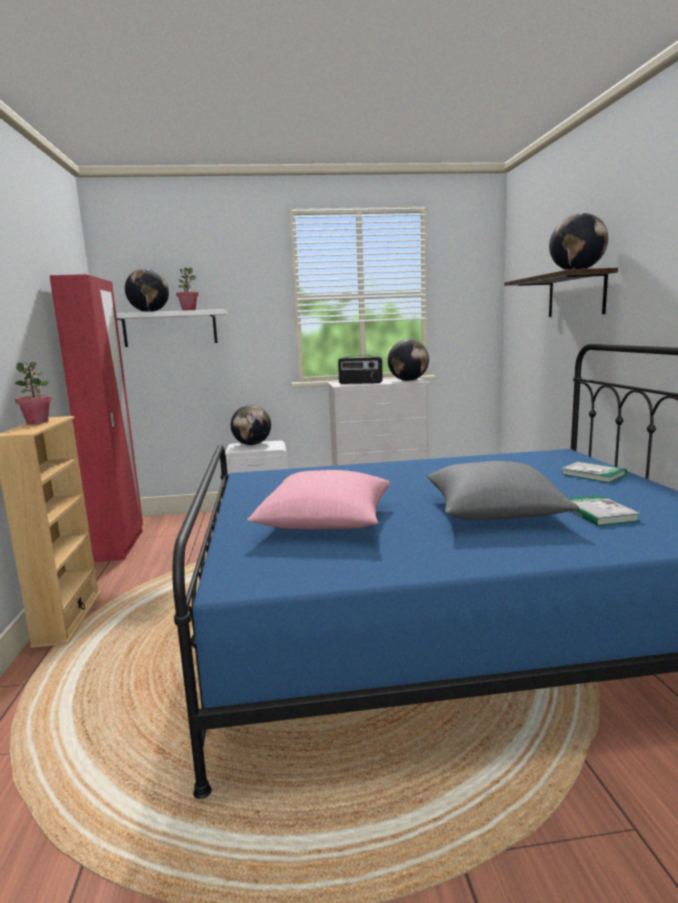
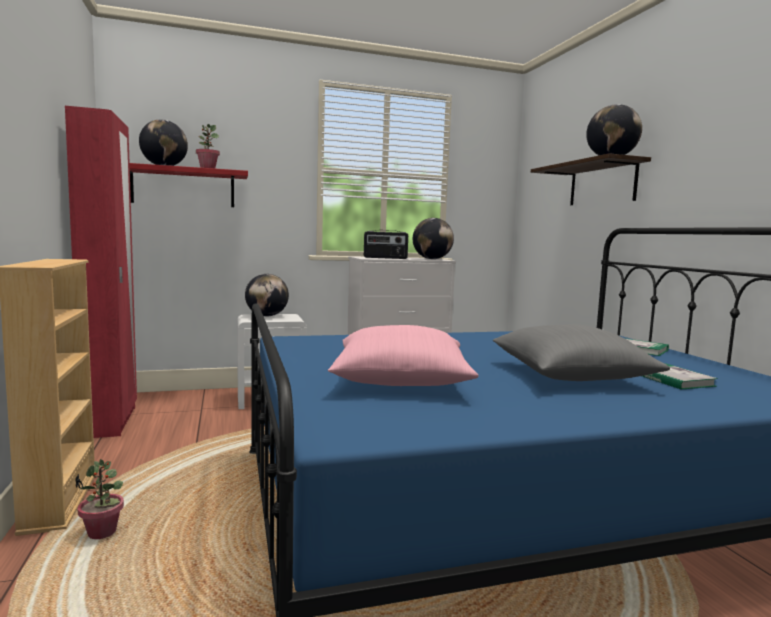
camera: 10 degrees left, 5 degrees down
potted plant [15,361,52,424] -> potted plant moved to [78,459,124,539]
white shelf [116,309,227,347] -> red shelf [130,163,248,207]

